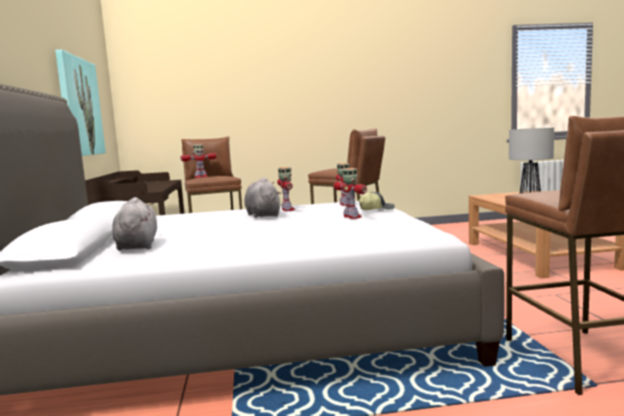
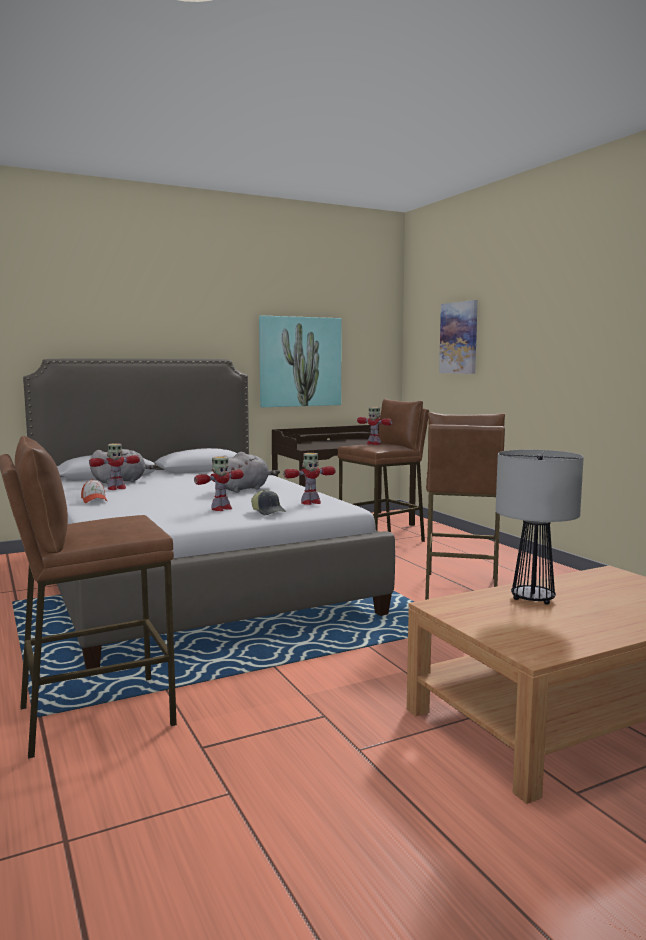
camera: 70 degrees right, 0 degrees up
toy robot [277,167,295,211] -> toy robot moved to [89,443,140,490]
none -> cap [81,479,107,503]
none -> picture [439,300,478,374]

